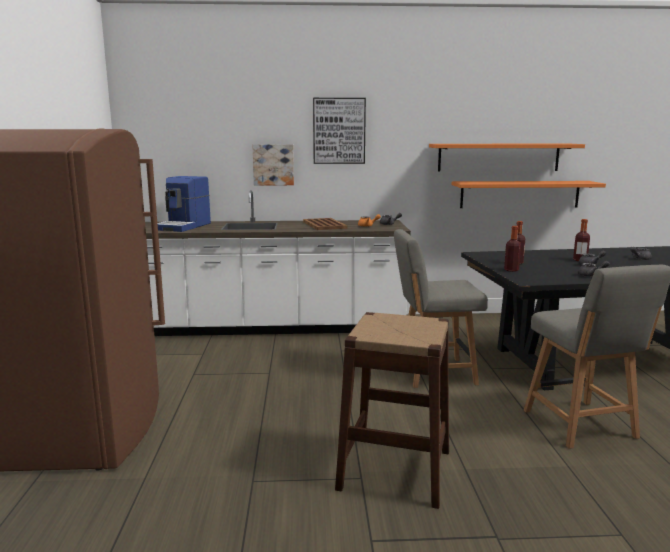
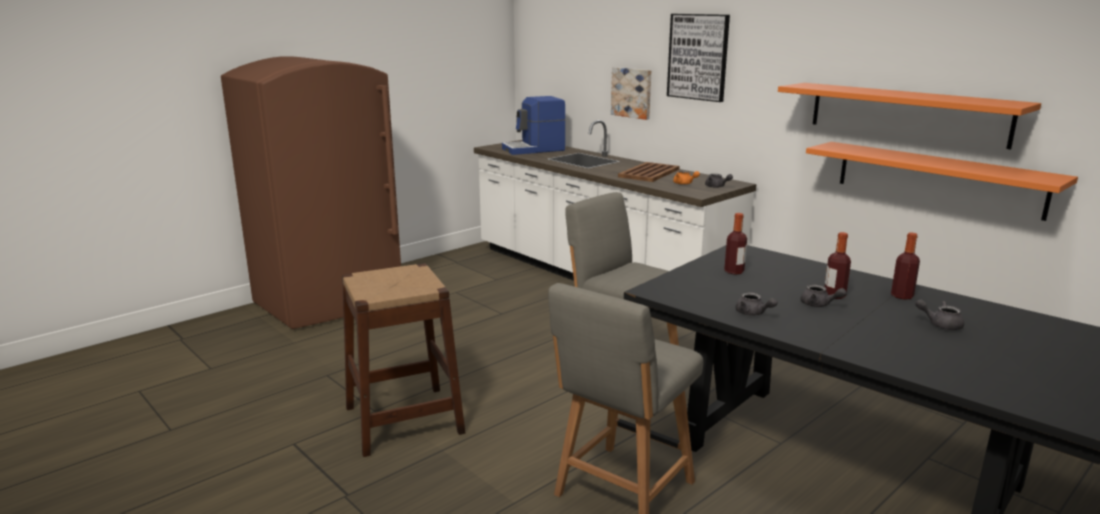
camera: 50 degrees right, 5 degrees up
bottle [504,226,521,272] -> bottle moved to [891,233,920,300]

